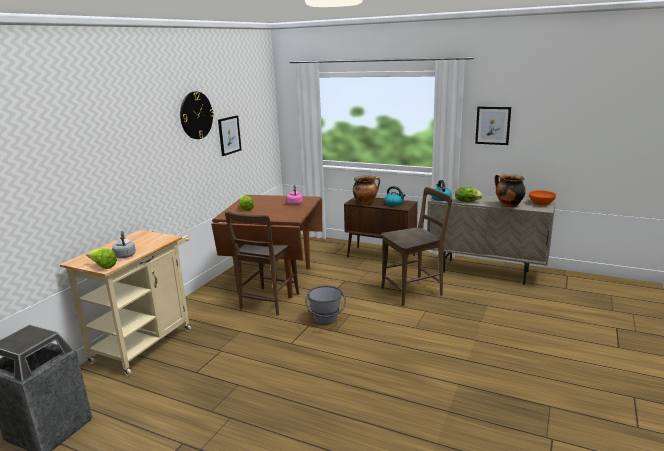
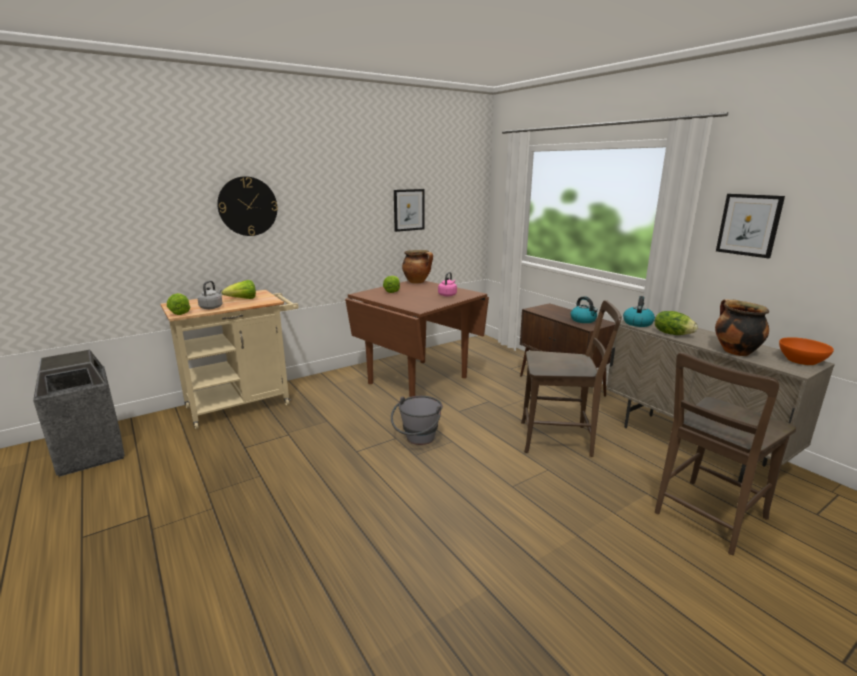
camera: 30 degrees right, 0 degrees up
wall clock [180,91,214,139] -> wall clock moved to [217,176,278,236]
brown chair [225,212,300,316] -> brown chair moved to [655,352,796,555]
cooking pot [353,175,380,205] -> cooking pot moved to [402,250,433,283]
none -> lettuce [222,280,256,299]

